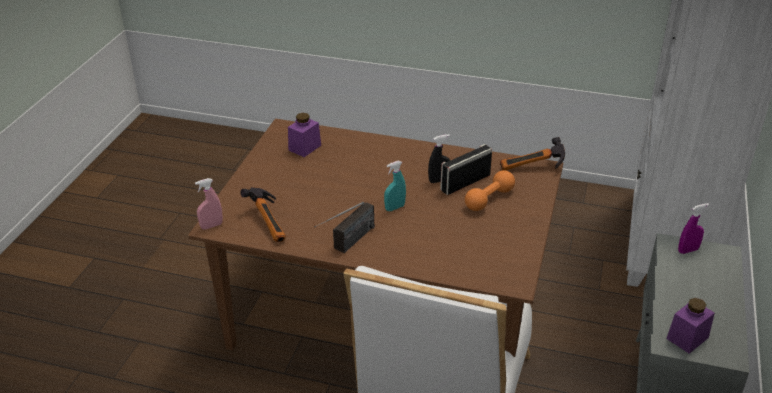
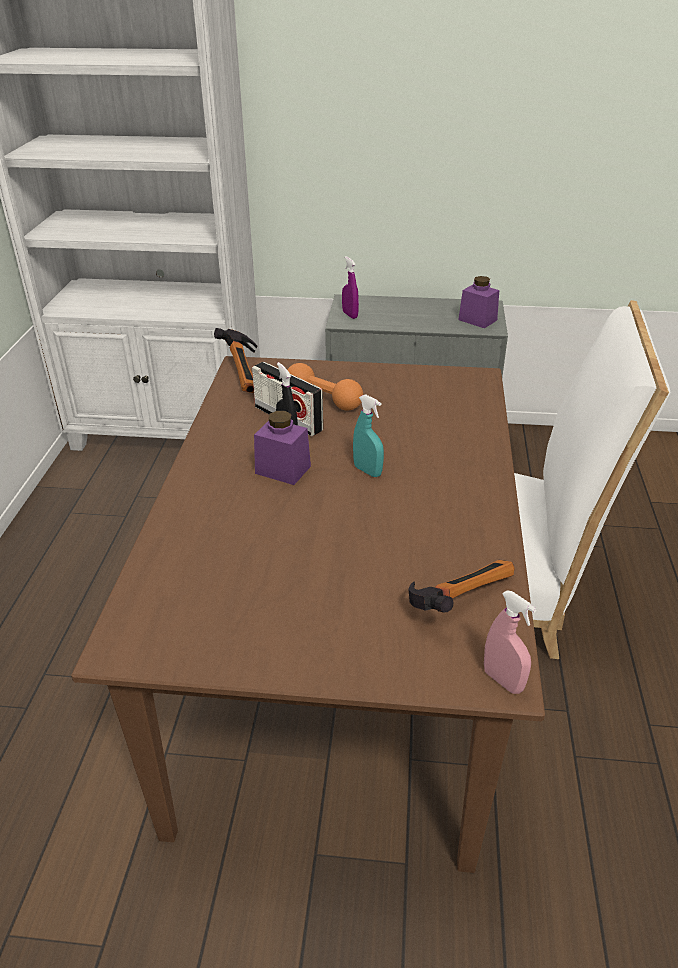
camera: 100 degrees left, 0 degrees up
purple jar [288,113,321,157] -> purple jar moved to [254,411,311,485]
radio [315,202,375,253] -> none

